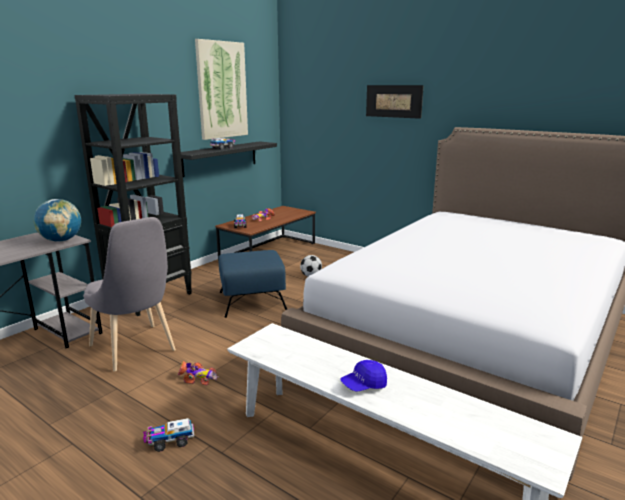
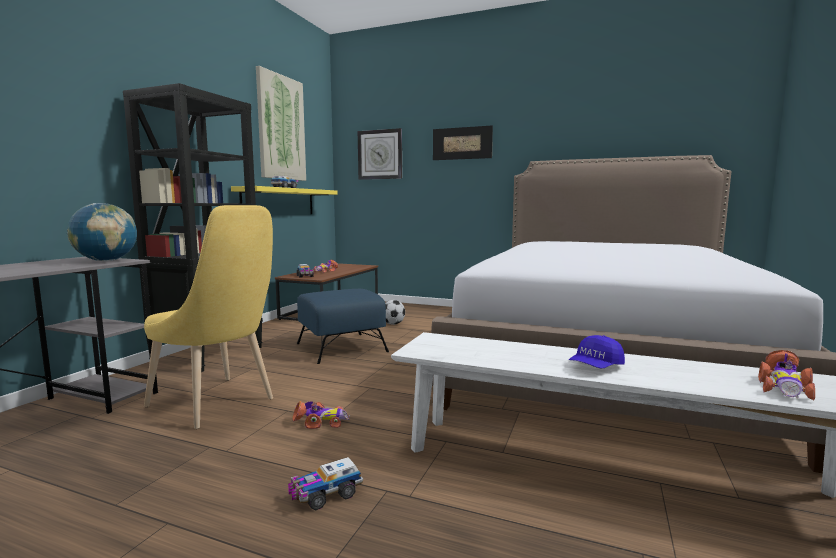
camera: 15 degrees left, 10 degrees down
grey chair [83,217,176,372] -> yellow chair [144,205,273,429]
black shelf [181,141,277,177] -> yellow shelf [231,186,338,214]
none -> wall clock [358,128,402,180]
none -> toy car [758,350,815,401]

